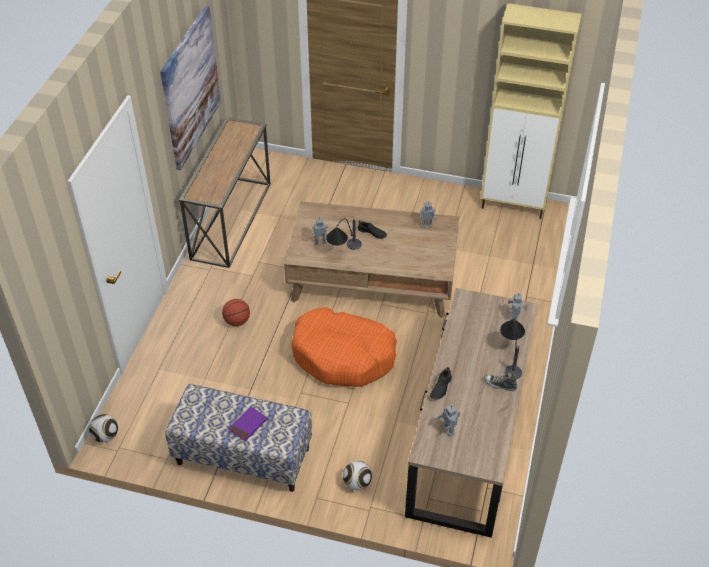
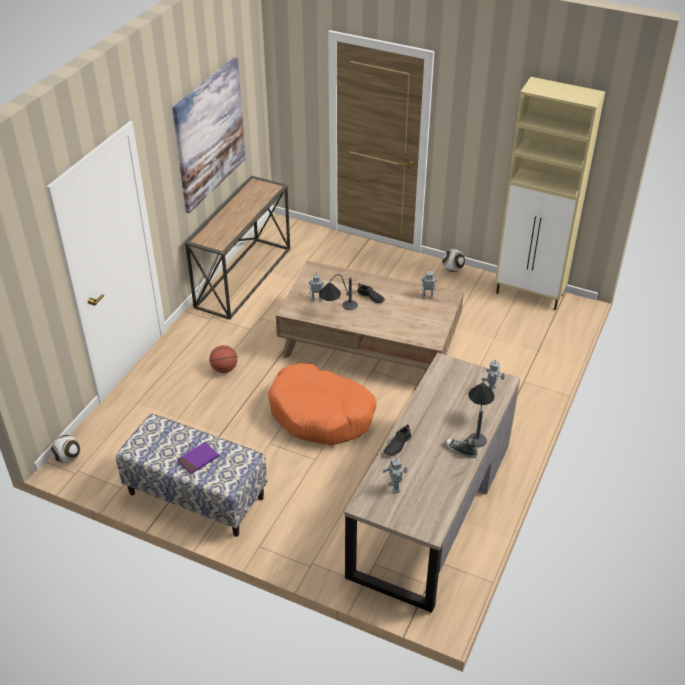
camera: 10 degrees right, 5 degrees down
football [343,461,372,490] -> football moved to [442,249,465,272]

